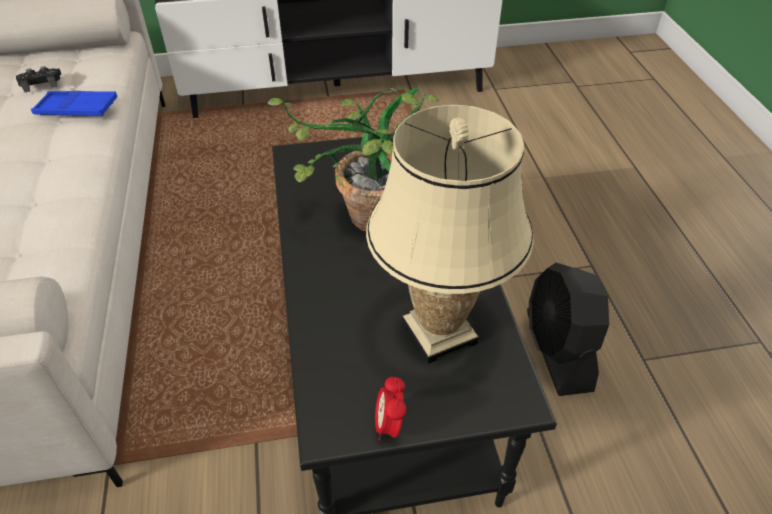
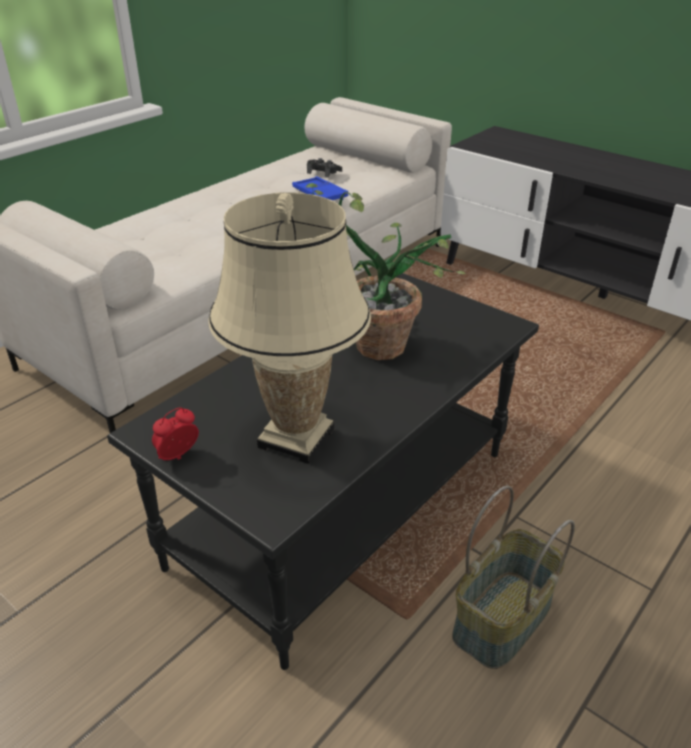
camera: 50 degrees right, 10 degrees down
black fan [527,263,609,396] -> basket [452,486,575,669]

